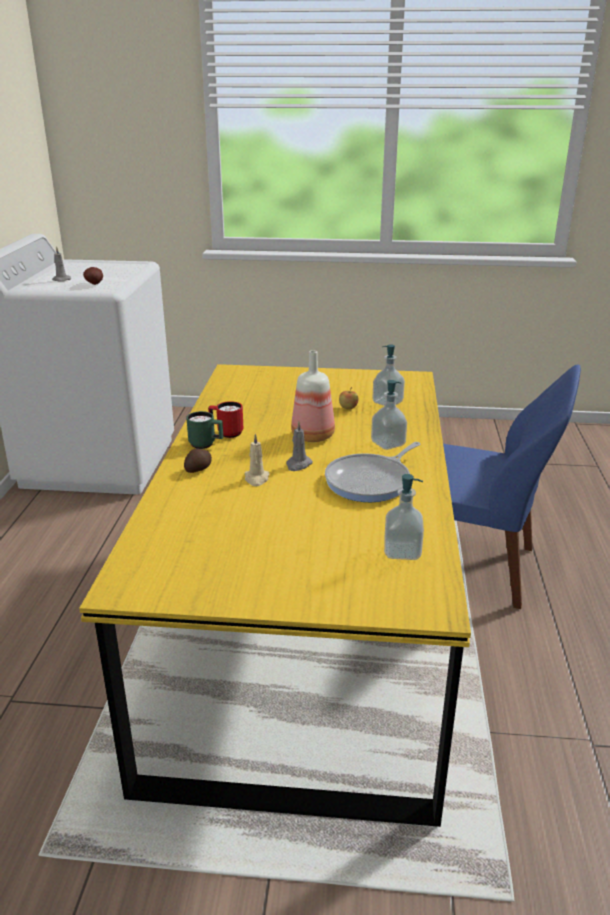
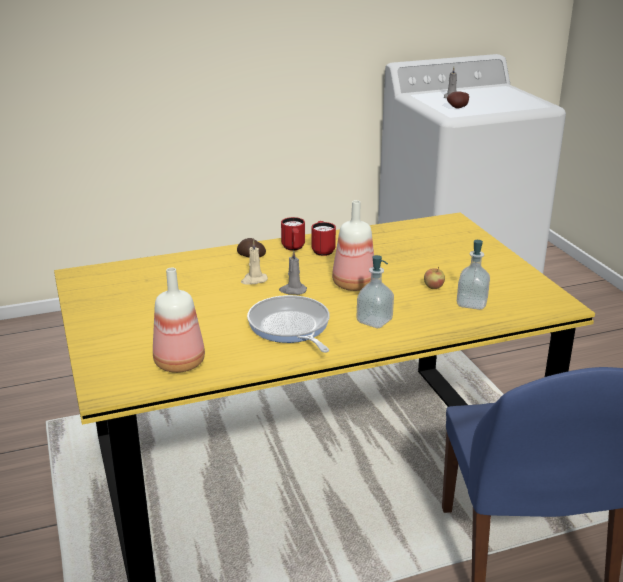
camera: 65 degrees right, 0 degrees up
green mug [186,411,223,449] -> red mug [281,217,305,251]
frying pan [325,442,421,502] -> frying pan turned 45 degrees clockwise [247,295,330,353]
soap dispenser [384,474,424,560] -> bottle [153,267,205,373]

